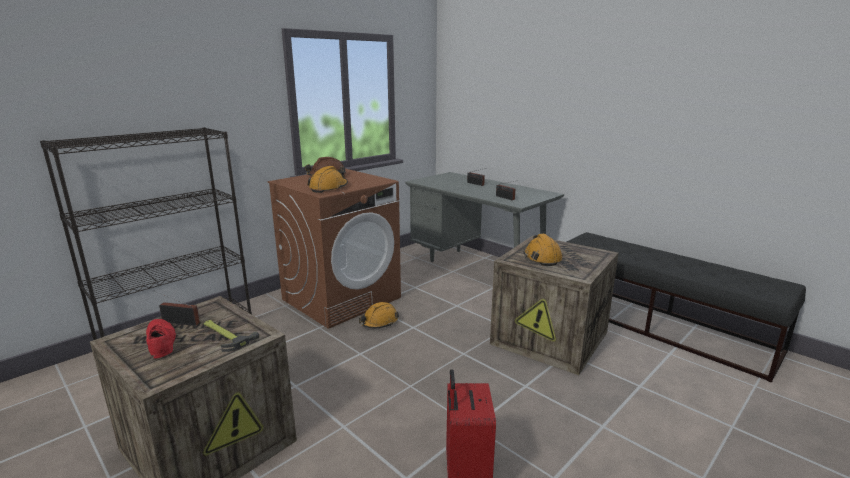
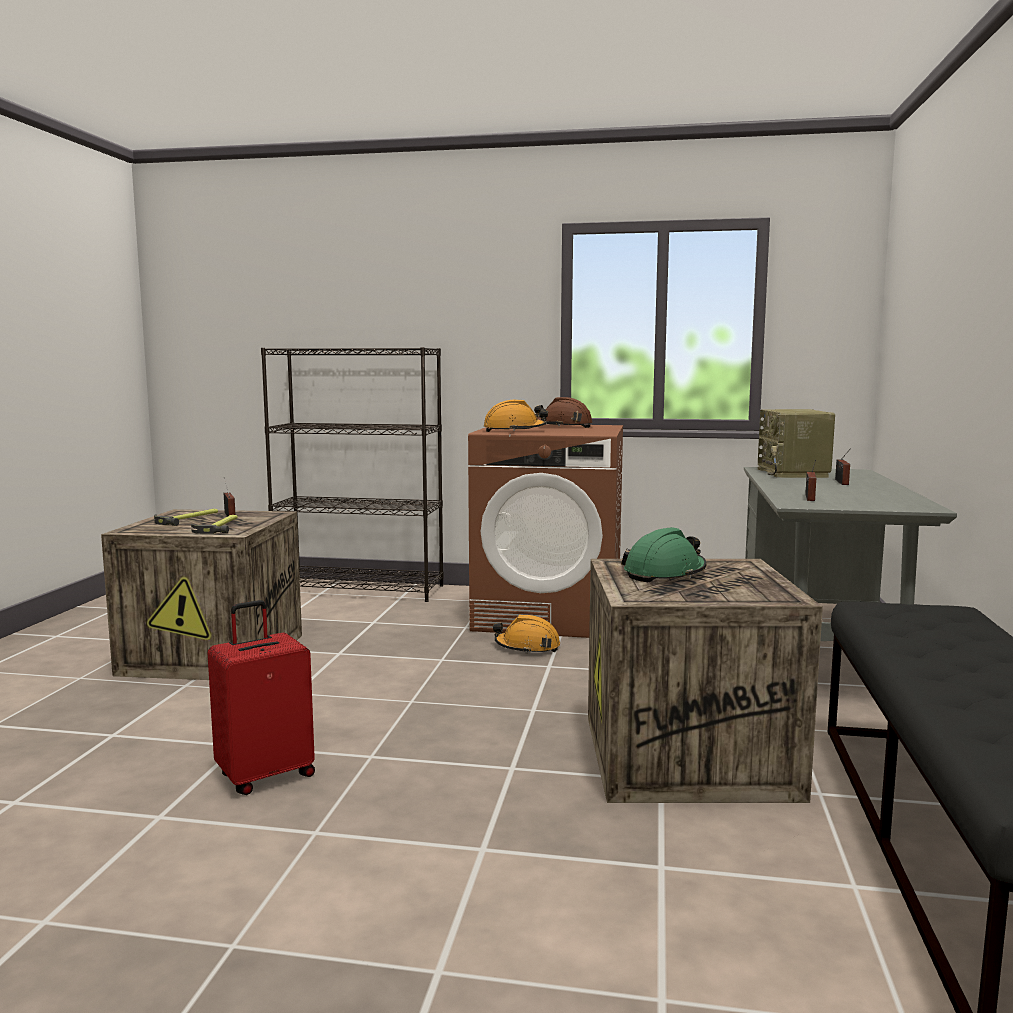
camera: 55 degrees right, 10 degrees down
red shoe [146,319,176,359] -> hammer [154,509,218,526]
orange hard hat [524,234,563,266] -> green hard hat [621,527,707,582]
none -> radio [758,409,835,478]

